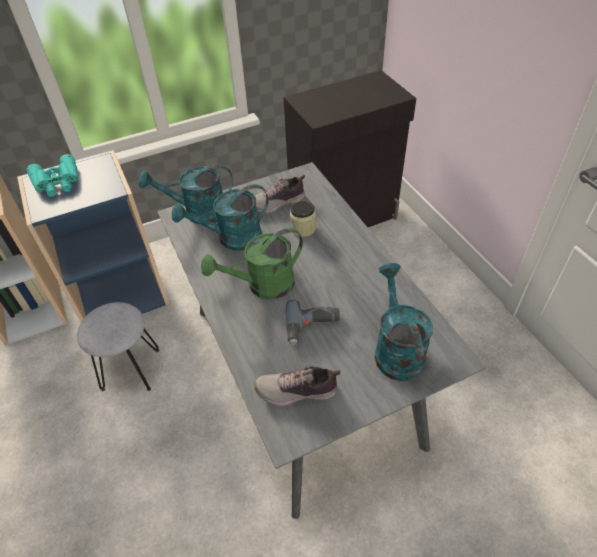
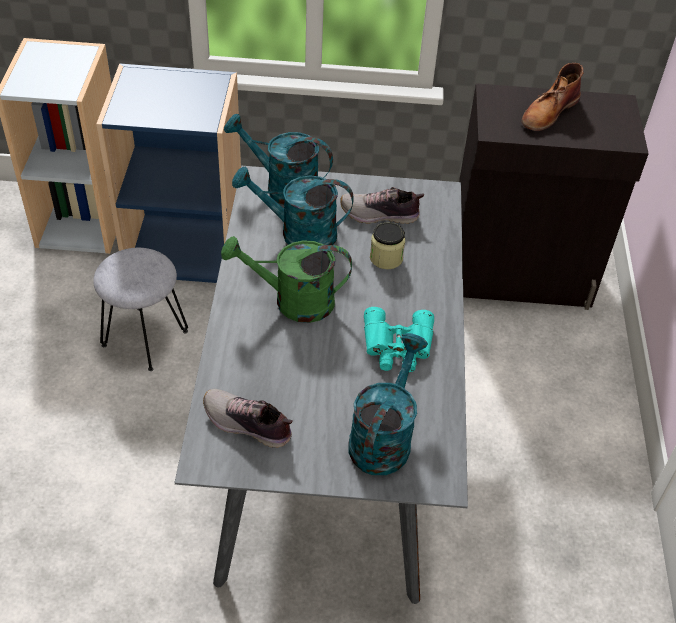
camera: 25 degrees right, 0 degrees up
turquoise binoculars [27,154,78,197] -> turquoise binoculars moved to [364,307,434,372]
power drill [286,300,340,345] -> none
none -> brown boot [522,63,584,131]

